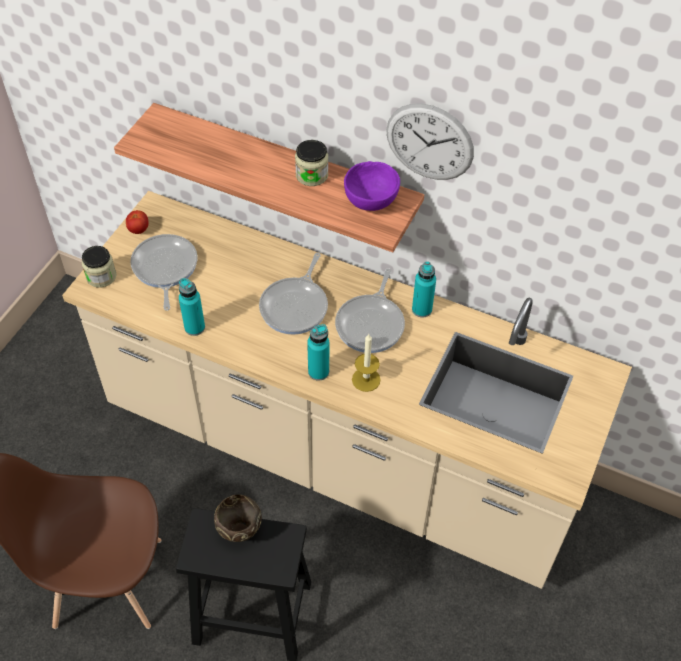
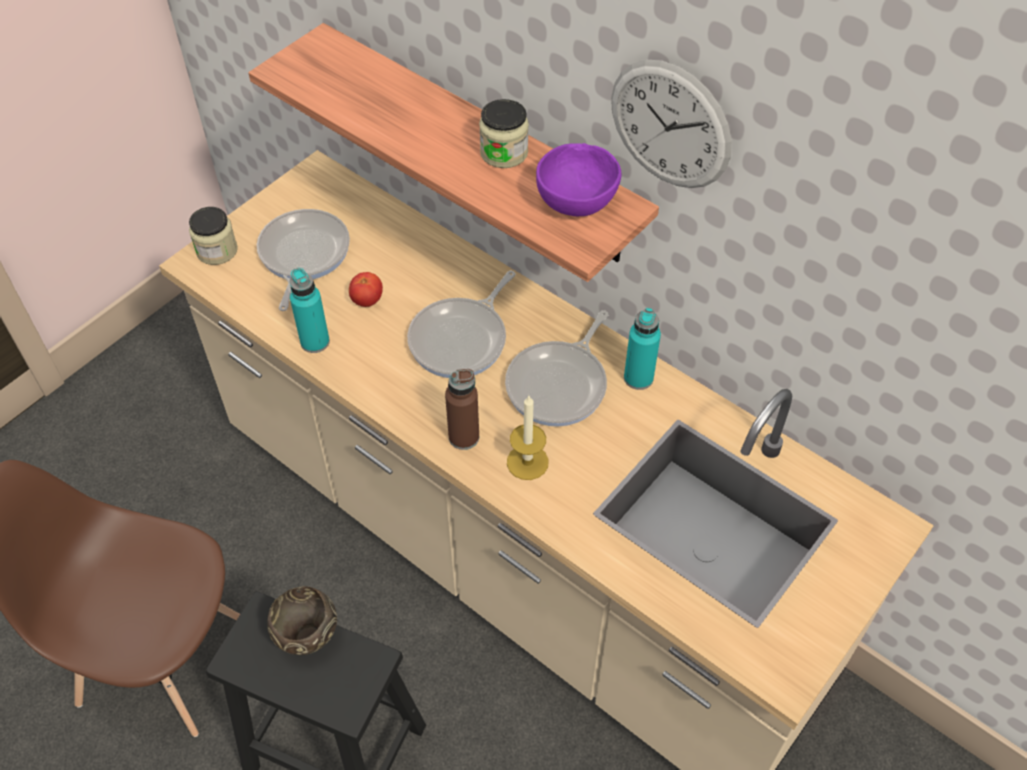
camera: 15 degrees right, 0 degrees up
tomato [126,210,149,234] -> tomato moved to [349,272,383,307]
turquoise bottle [307,324,329,381] -> brown bottle [445,369,479,450]

